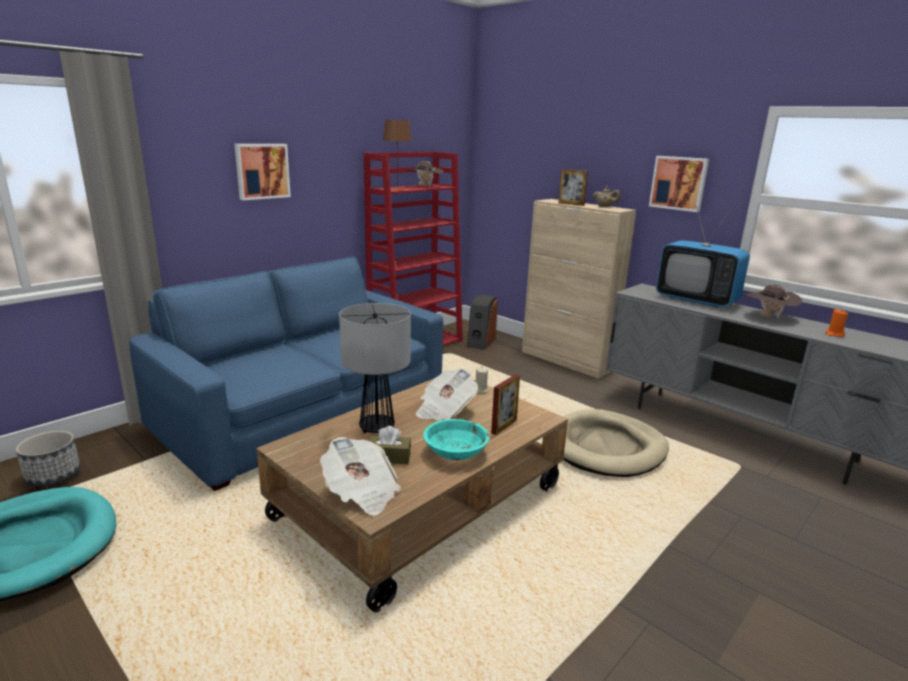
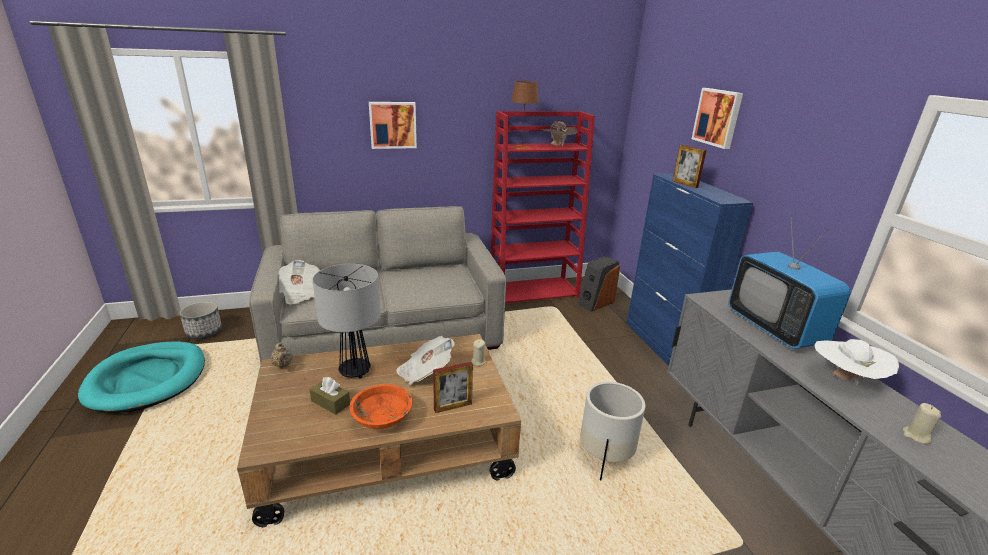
camera: 30 degrees right, 5 degrees up
blue sofa [129,257,443,491] -> grey sofa [249,206,506,364]
newspaper [320,437,401,516] -> newspaper moved to [278,260,320,305]
turquoise bowl [423,419,490,460] -> orange bowl [349,384,412,429]
beige cabinet [522,199,636,379] -> blue cabinet [627,173,753,366]
beige dog bed [563,409,669,477] -> white planter [580,382,645,480]
beige teapot [592,186,620,207] -> beige teapot moved to [271,342,293,368]
picture [649,156,709,212] -> picture moved to [692,88,743,149]
brown hat [745,284,803,319] -> white hat [815,339,899,386]
orange candle [825,309,848,337] -> beige candle [902,403,941,444]

